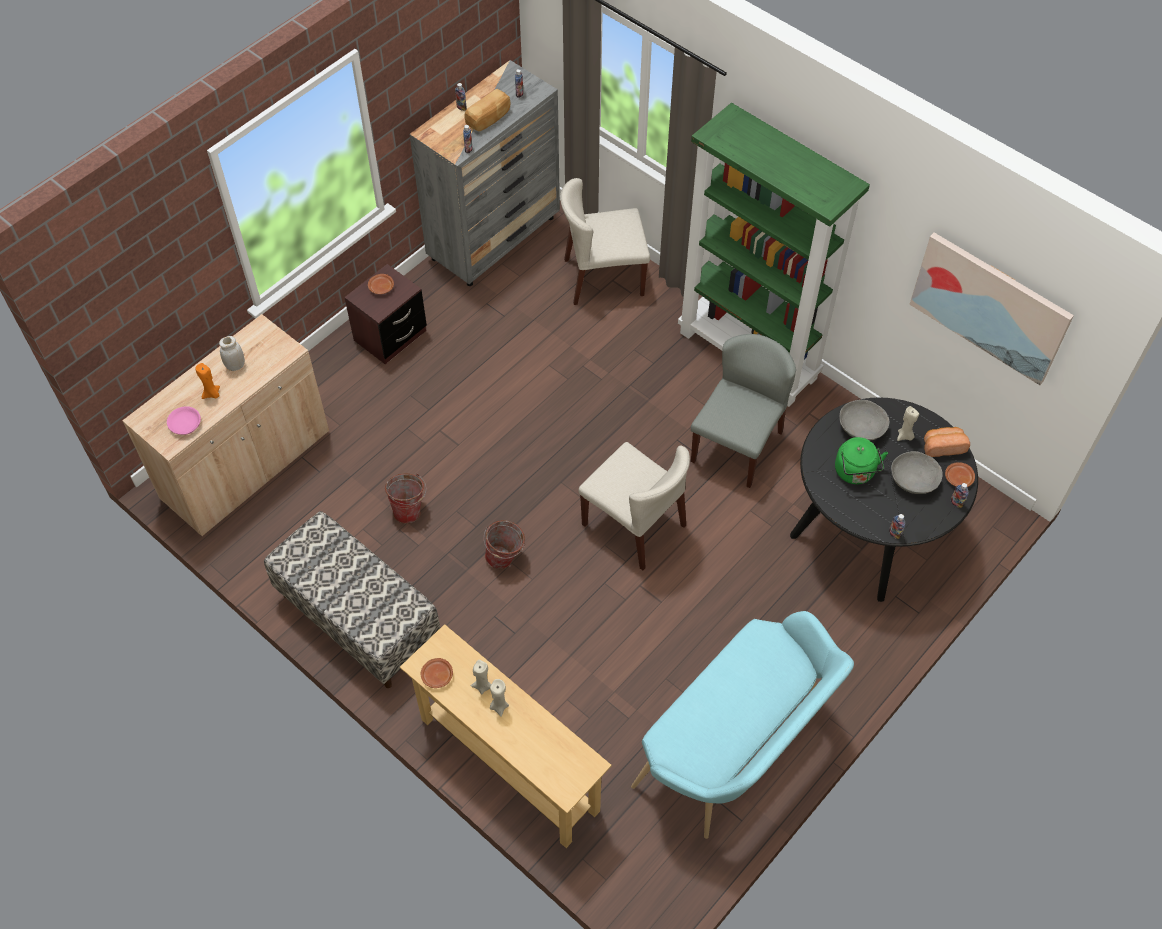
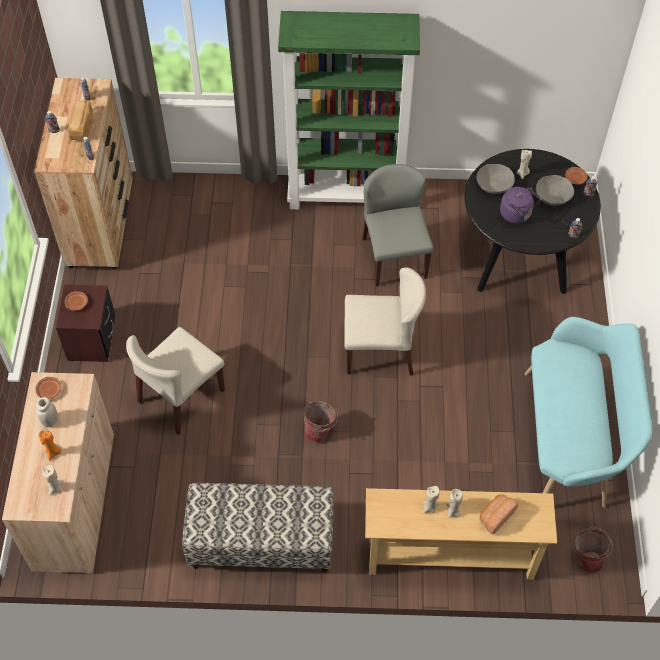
camera: 40 degrees left, 0 degrees up
pink bowl [167,406,201,435] -> beige candle [42,465,64,496]
bucket [385,474,427,524] -> bucket moved to [574,526,613,573]
grey dresser [410,60,560,286] -> brown dresser [34,78,133,270]
brown plate [421,658,453,688] -> brown plate moved to [35,377,62,399]
beige chair [560,178,650,305] -> beige chair moved to [126,327,225,435]
green kettle [835,437,888,484] -> purple kettle [500,187,541,224]
picture [909,232,1074,385] -> none
bread [924,427,970,457] -> bread moved to [480,494,518,535]

